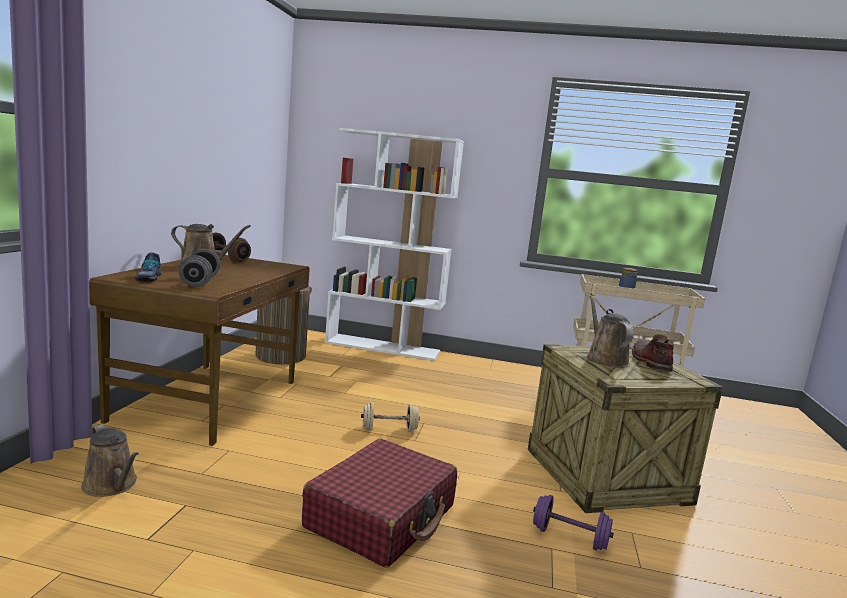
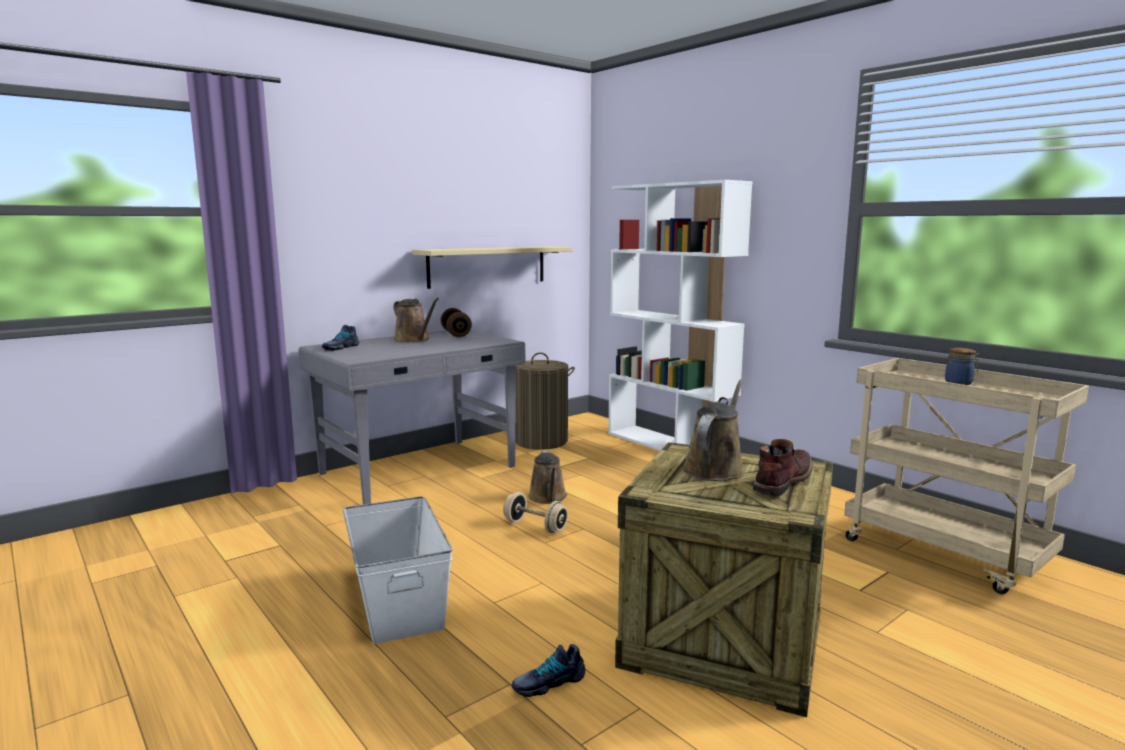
camera: 40 degrees right, 0 degrees up
brown watering can [81,424,139,497] -> brown watering can moved to [528,450,567,504]
brown desk [89,255,310,446] -> grey desk [299,331,526,504]
grey dumbbell [179,249,220,287] -> none
red suitcase [302,439,457,568] -> white storage box [343,496,453,644]
purple dumbbell [533,495,614,551] -> shoe [512,644,585,697]
none -> beige shelf [412,246,573,289]

